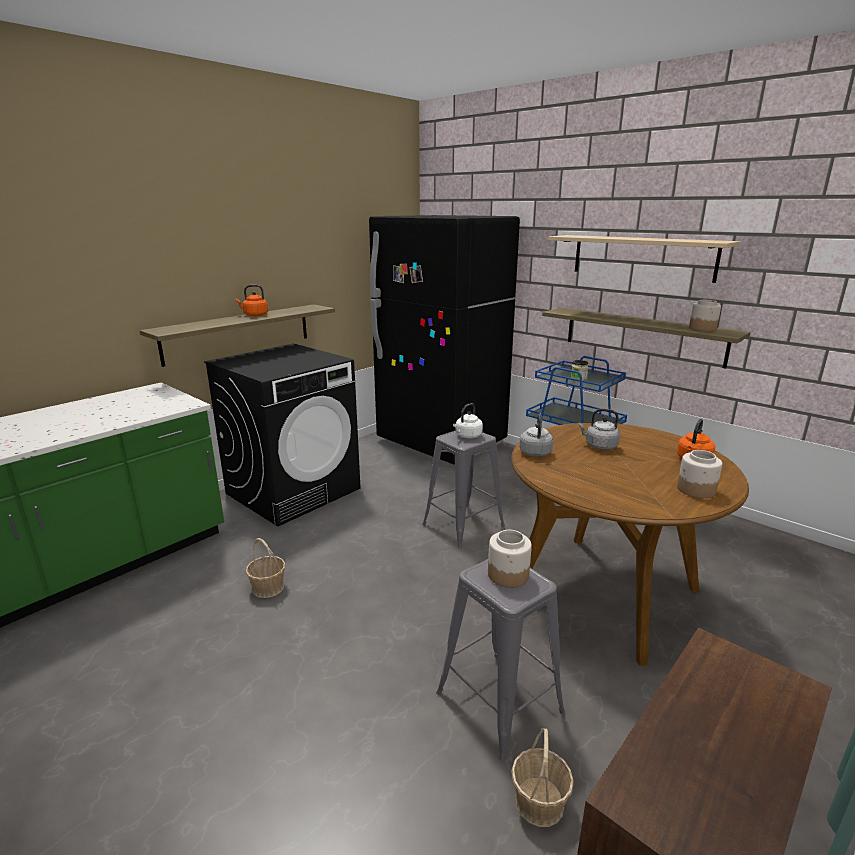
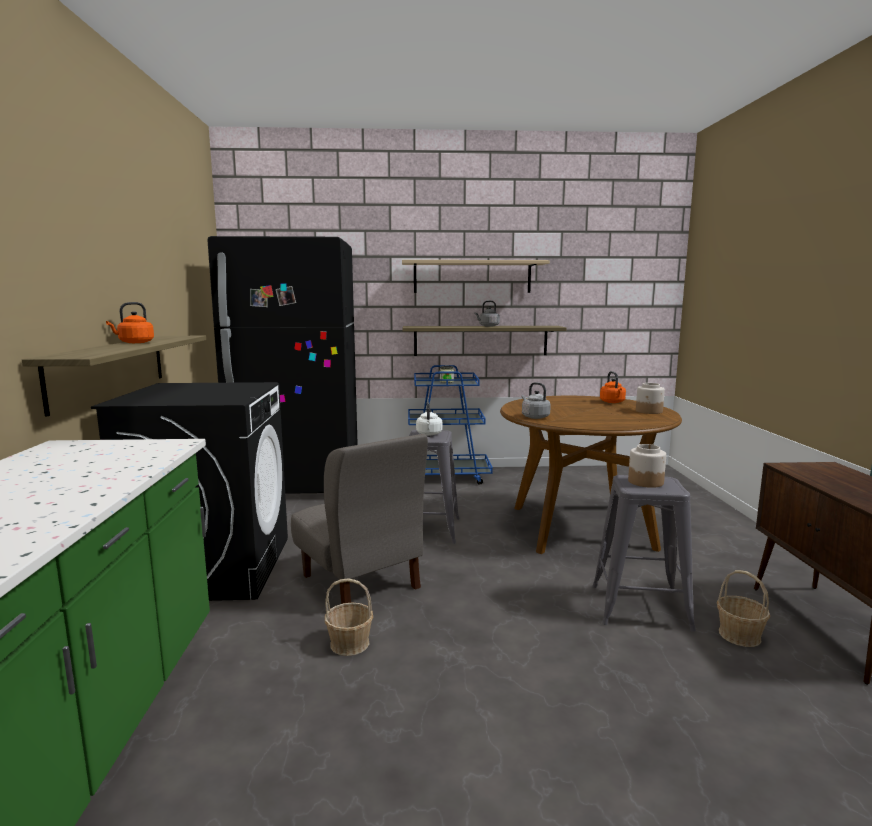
camera: 45 degrees left, 10 degrees down
grey kettle [578,409,620,450] -> grey kettle moved to [475,301,500,327]
jar [689,300,721,331] -> none
none -> grey chair [291,434,428,604]

